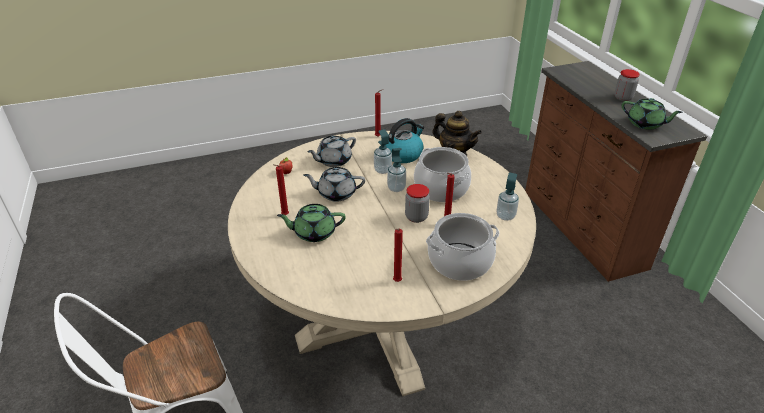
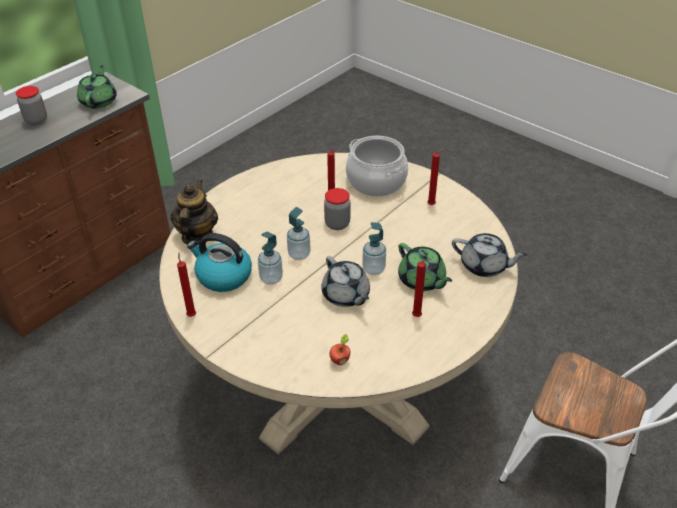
camera: 120 degrees left, 5 degrees up
grey teapot [307,136,356,167] -> grey teapot moved to [452,233,528,277]
cooking pot [414,147,471,202] -> none
soap dispenser [497,173,519,221] -> soap dispenser moved to [362,222,386,275]

